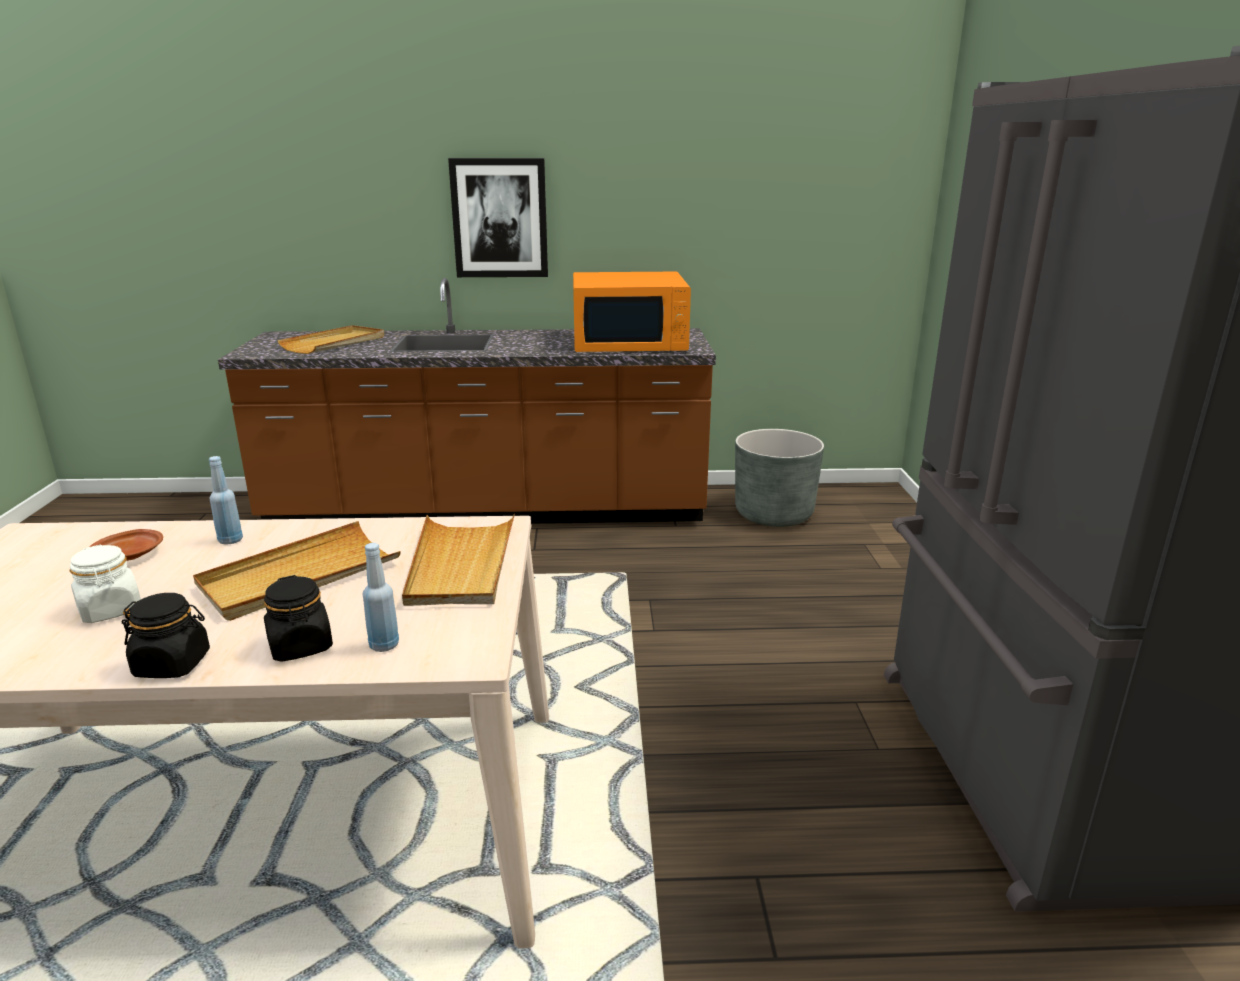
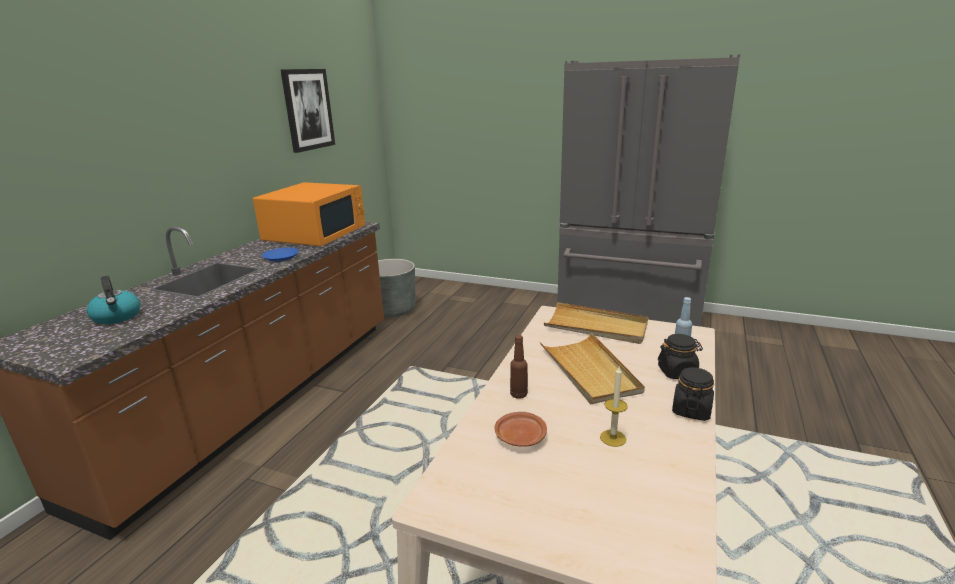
camera: 65 degrees left, 0 degrees up
white jar [69,545,141,623] -> candle [600,367,628,447]
blue bottle [209,456,243,545] -> brown bottle [510,335,528,399]
beige tray [277,325,384,354] -> kettle [86,276,140,324]
picture [448,158,548,277] -> picture moved to [281,69,335,153]
none -> blue plate [262,248,299,262]

